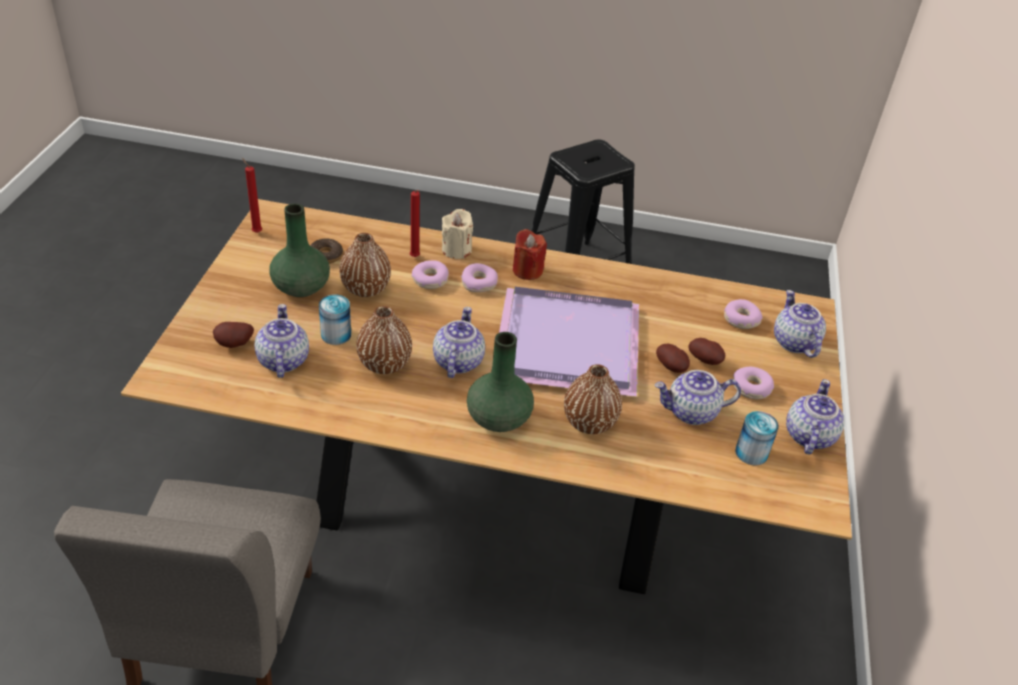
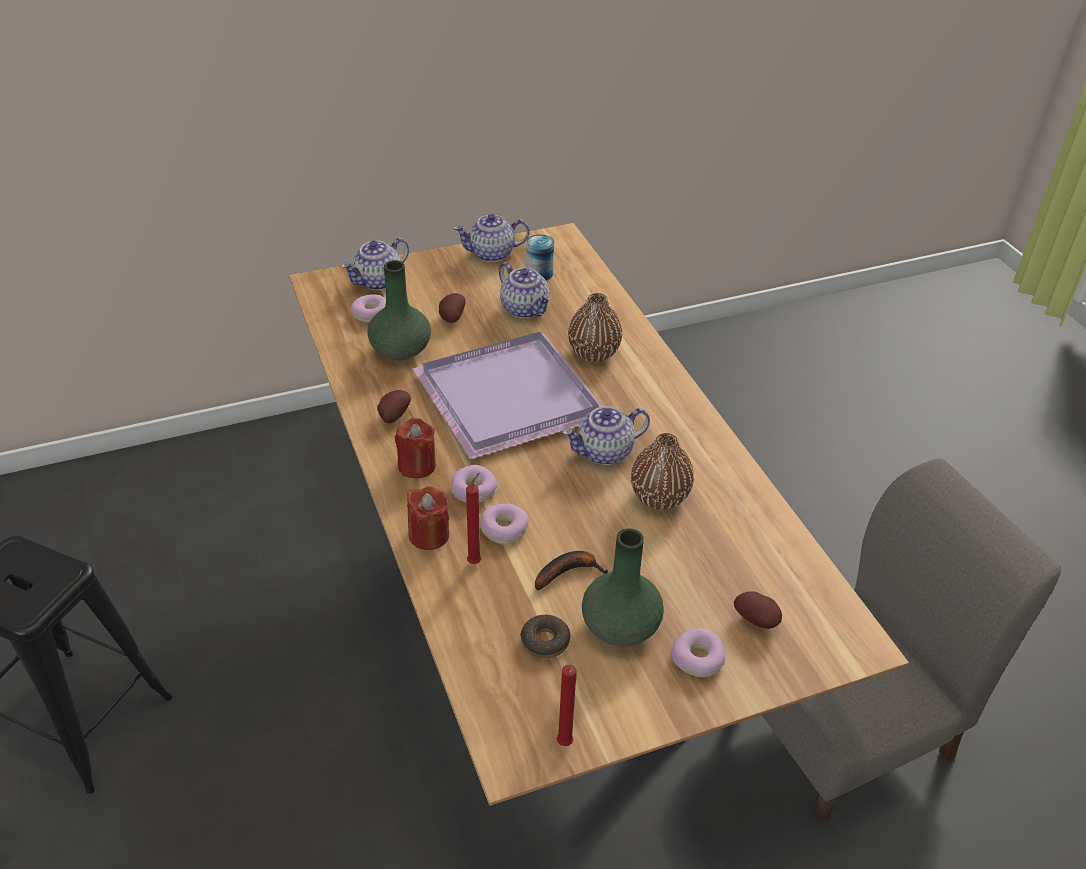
camera: 120 degrees left, 0 degrees up
teapot [255,304,309,378] -> none
can [319,295,351,345] -> none
brown vase [339,233,391,297] -> banana [535,551,608,591]
beige candle [442,209,473,259] -> red candle [407,486,449,550]
green vase [467,332,534,432] -> green vase moved to [368,260,431,361]
potato [656,344,690,373] -> potato moved to [377,390,411,423]
donut [733,367,774,399] -> donut moved to [671,628,726,677]

